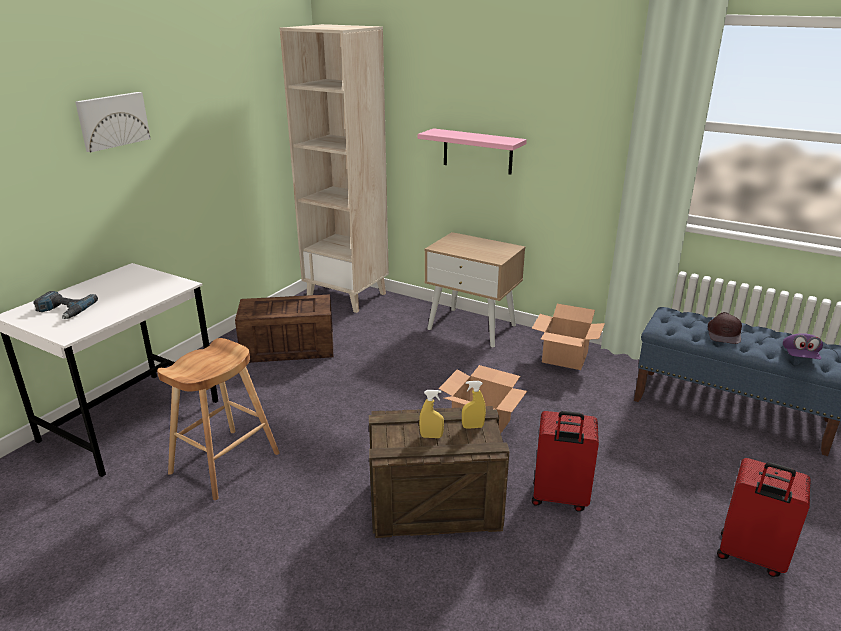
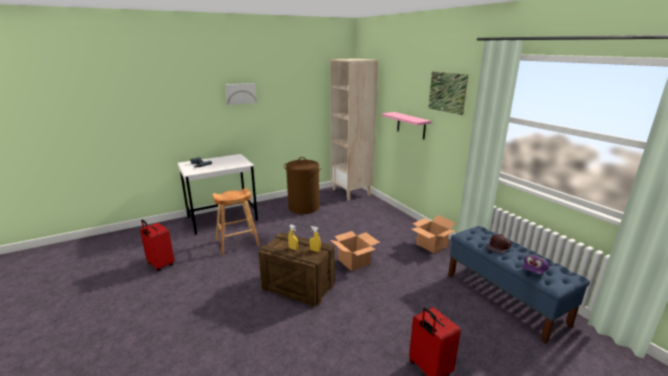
camera: 30 degrees right, 5 degrees down
crate [235,294,333,363] -> brown laundry basket [284,157,322,214]
beige nightstand [424,232,525,347] -> none
red suitcase [532,411,599,512] -> red suitcase moved to [140,220,175,272]
none -> picture [428,71,468,115]

